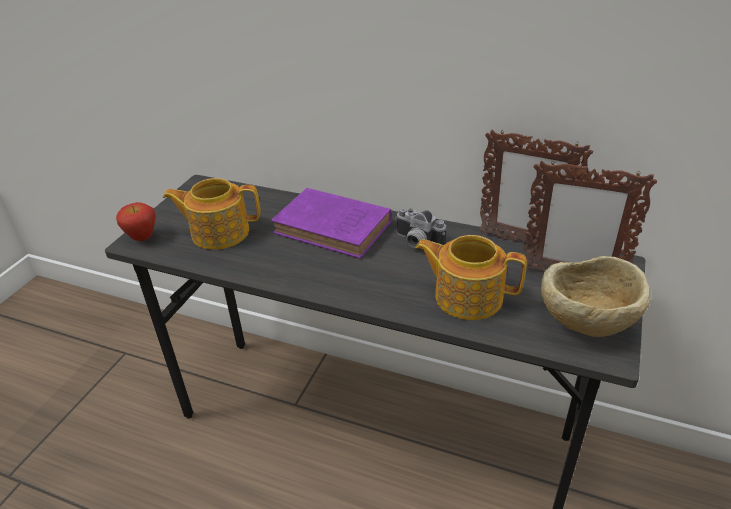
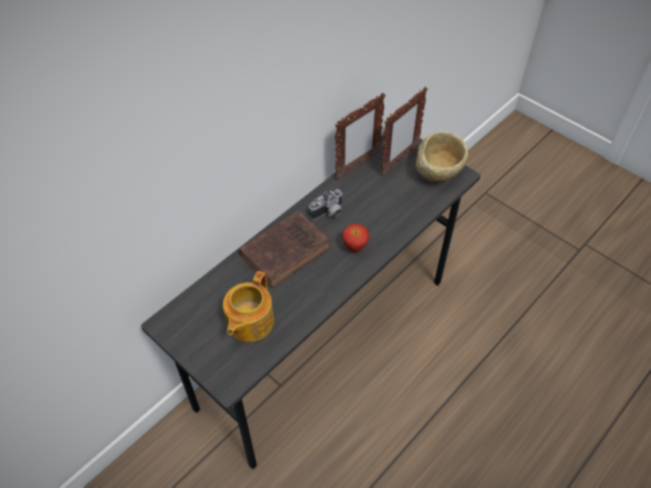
camera: 70 degrees left, 15 degrees up
apple [116,202,156,241] -> apple moved to [343,224,369,252]
purple book [271,188,392,259] -> brown book [238,211,331,288]
teapot [415,235,527,320] -> none

